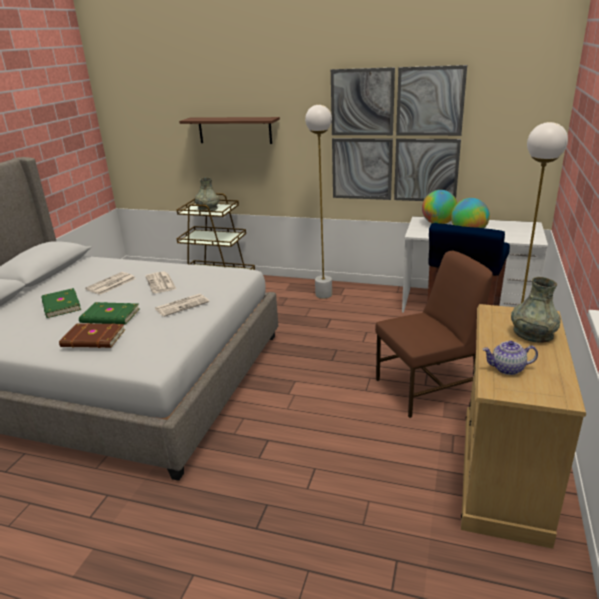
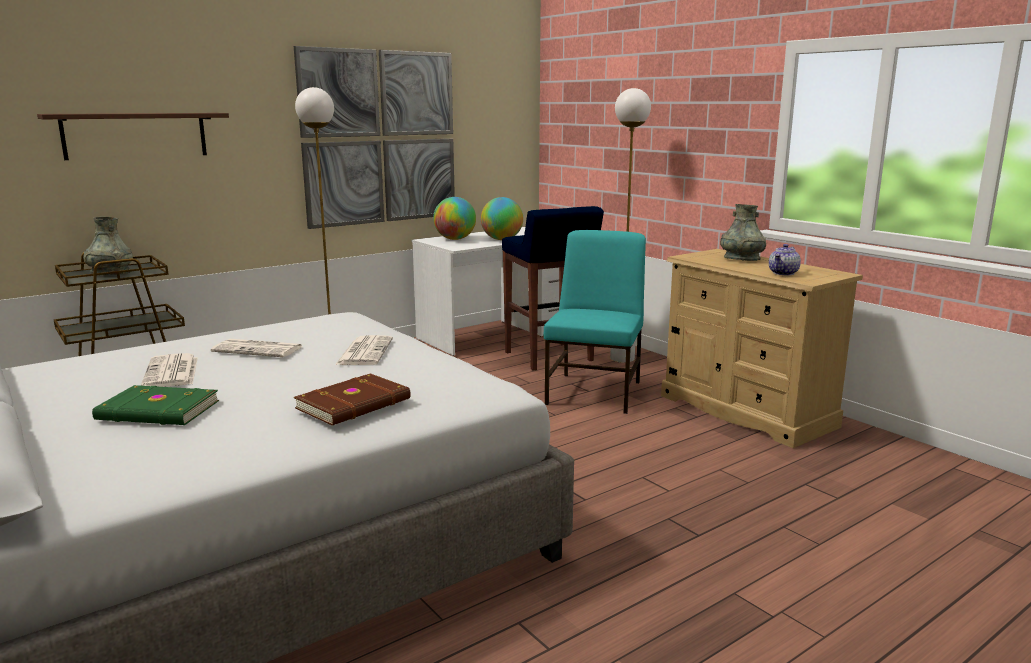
camera: 55 degrees left, 10 degrees down
green book [79,302,139,325] -> none
brown chair [375,251,493,418] -> turquoise chair [544,230,646,414]

